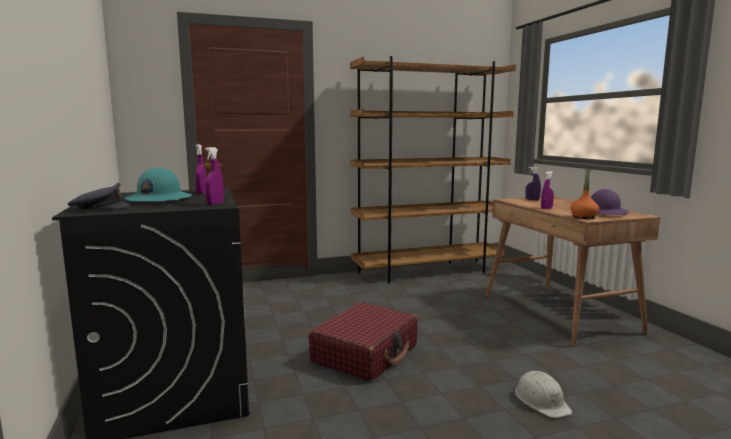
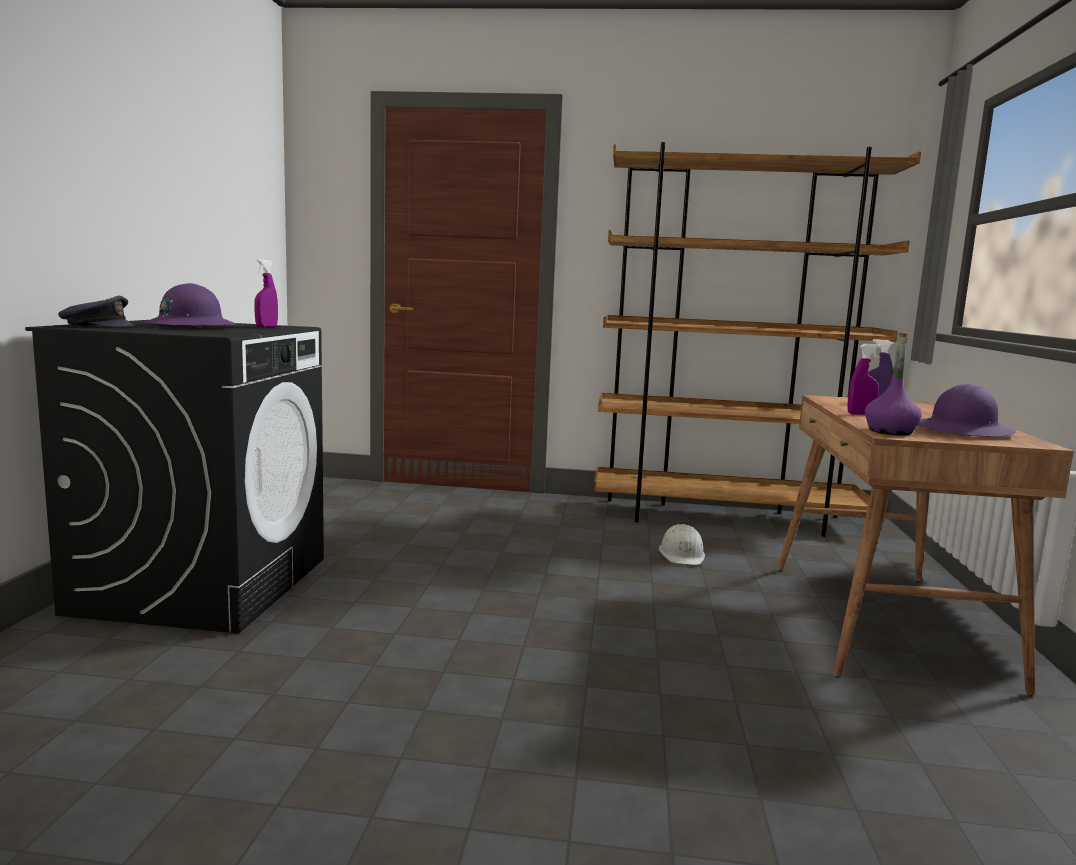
camera: 25 degrees right, 0 degrees up
turquoise hard hat [125,167,192,202] -> purple hard hat [144,283,236,329]
purple spray bottle [205,147,224,205] -> none
red suitcase [309,302,417,381] -> none
white hard hat [515,371,573,418] -> white hard hat moved to [659,524,705,565]
orange bottle [570,167,599,219] -> purple bottle [865,333,922,435]

